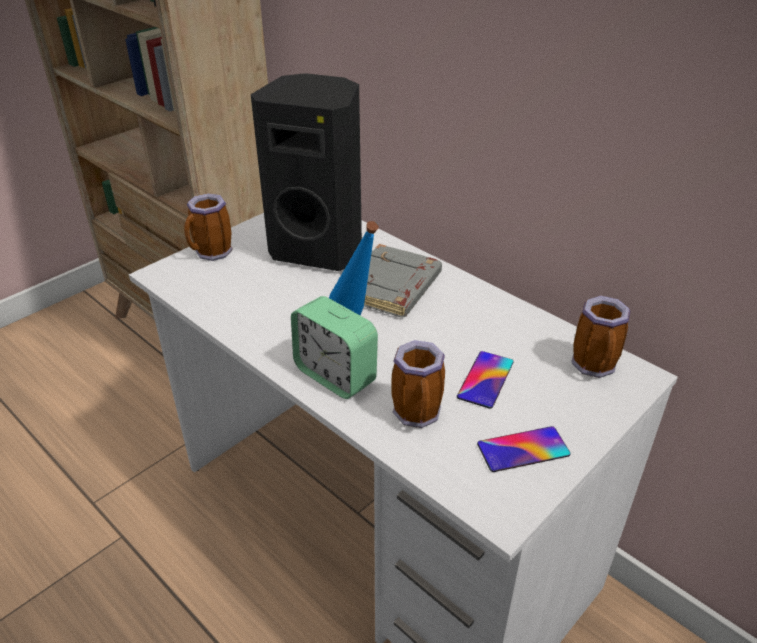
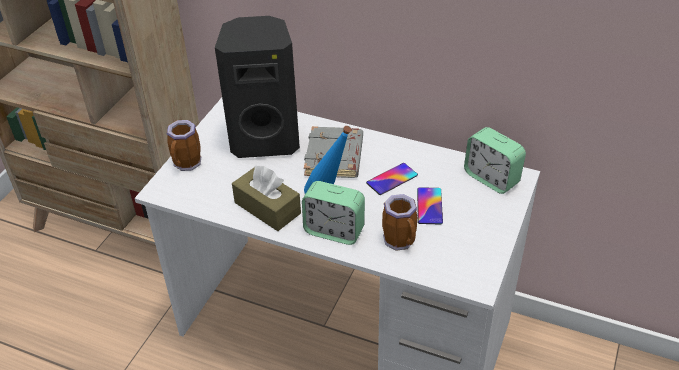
camera: 20 degrees left, 5 degrees up
phone [477,426,571,472] -> phone moved to [366,163,418,195]
mug [571,296,630,378] -> alarm clock [464,127,526,194]
none -> brown tissue box [232,166,301,231]

